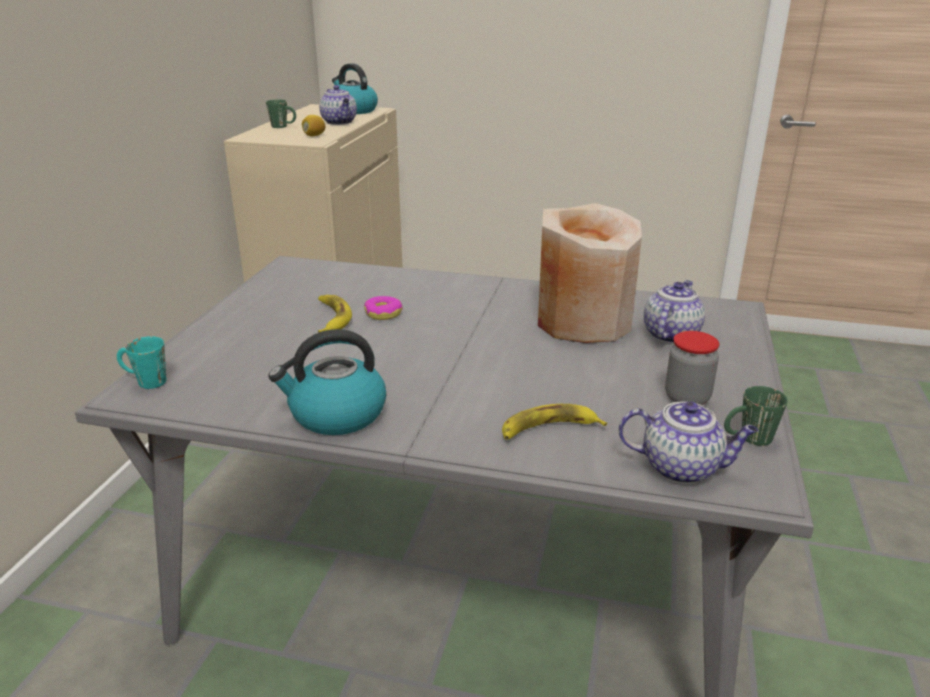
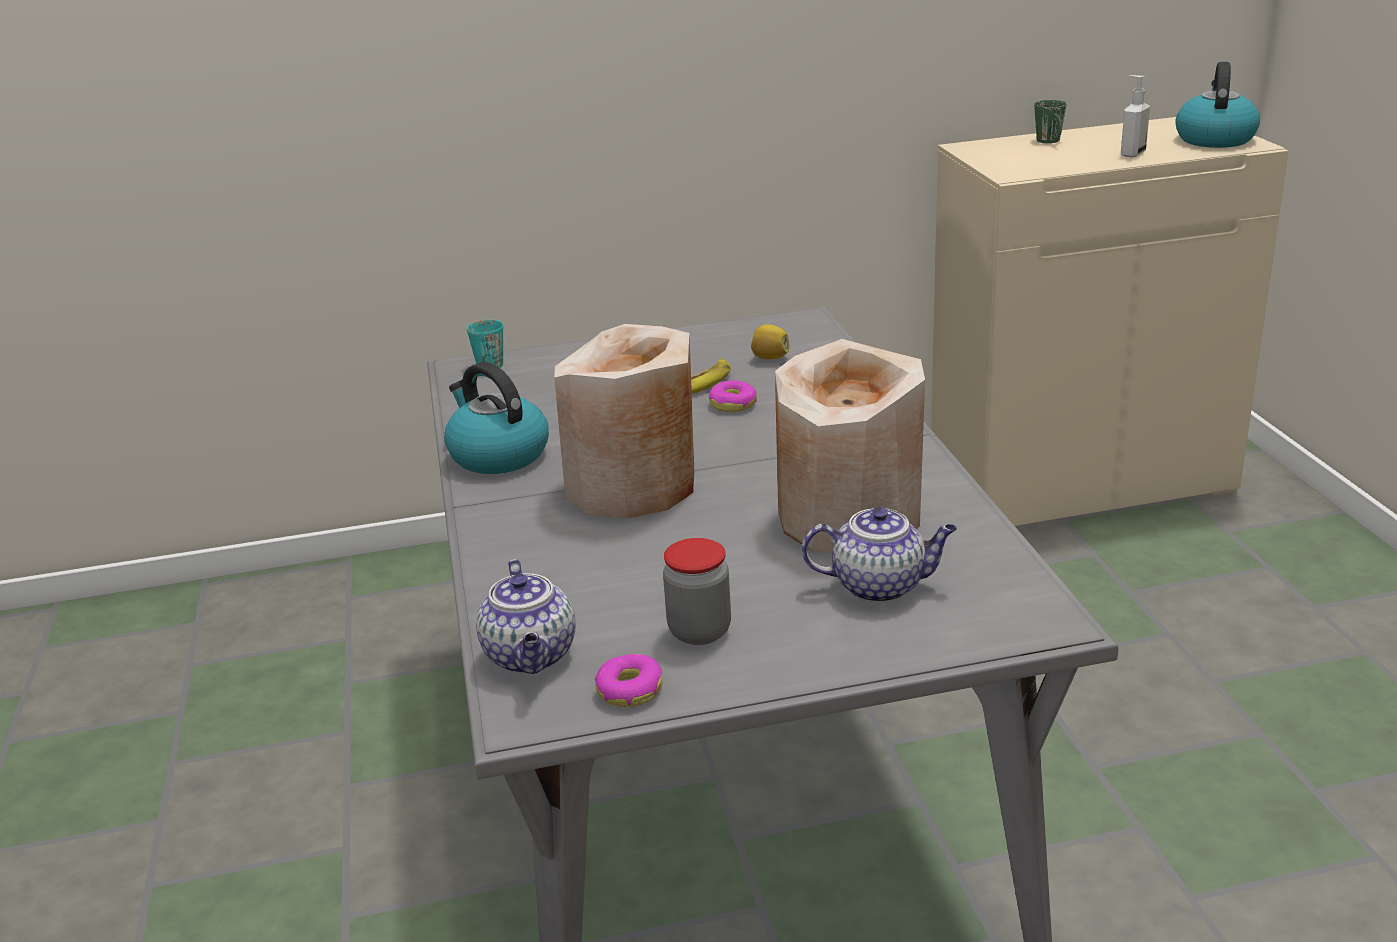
camera: 65 degrees right, 0 degrees up
lemon [302,115,325,136] -> lemon moved to [751,324,789,359]
teapot [319,85,357,125] -> soap dispenser [1121,75,1150,157]
banana [502,404,607,439] -> none
green mug [724,386,788,446] -> donut [595,654,662,707]
none -> beige vase [554,324,694,519]

